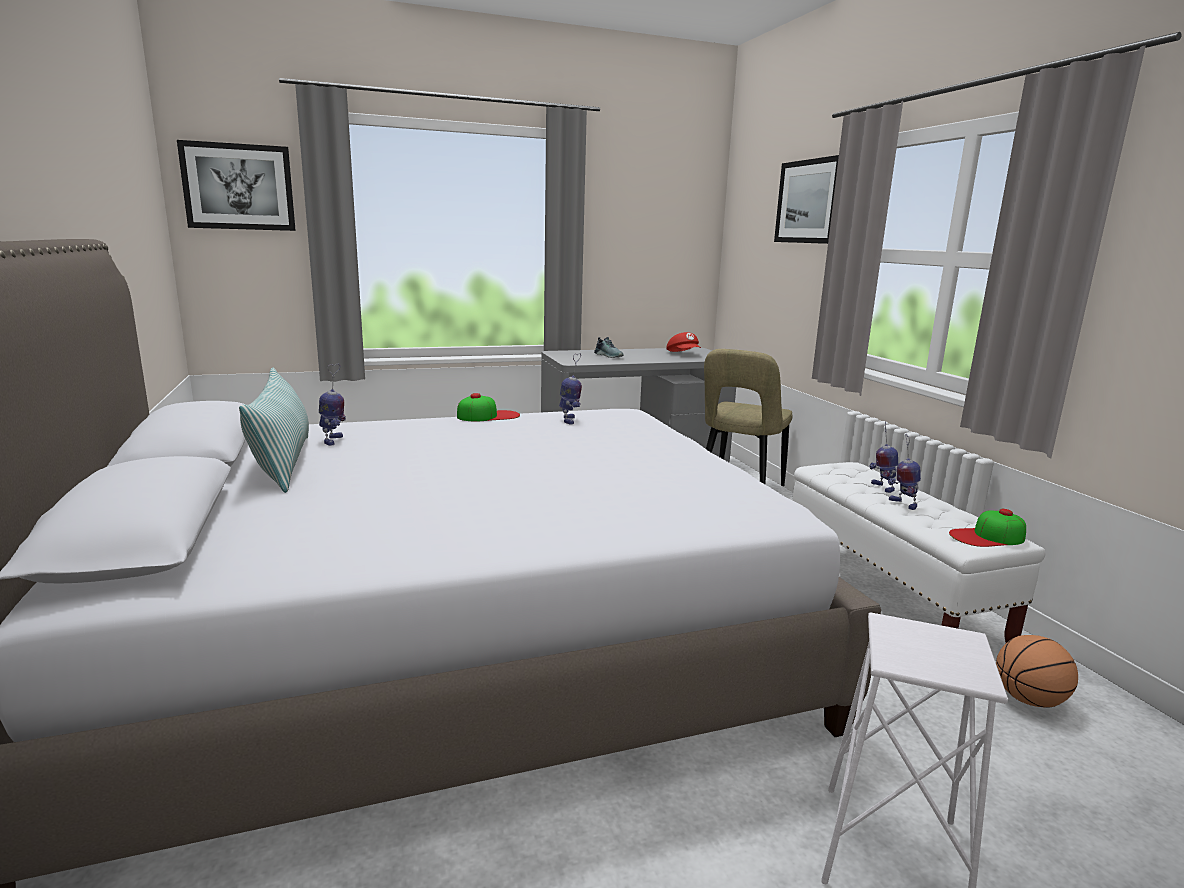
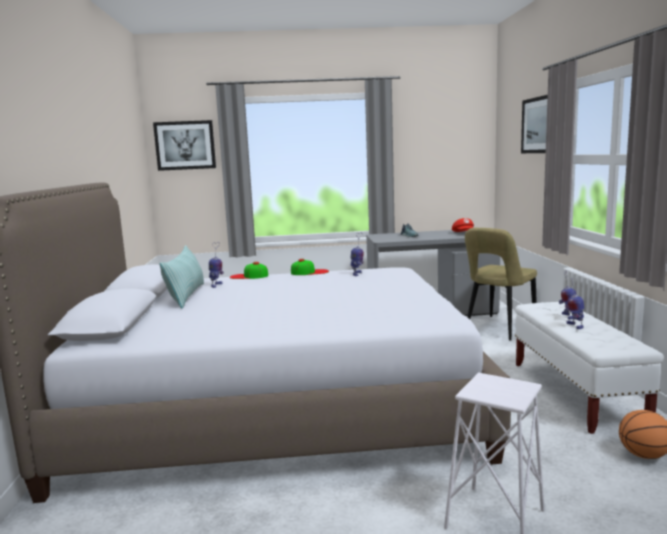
camera: 15 degrees right, 5 degrees down
cap [949,509,1026,547] -> cap moved to [230,262,268,279]

